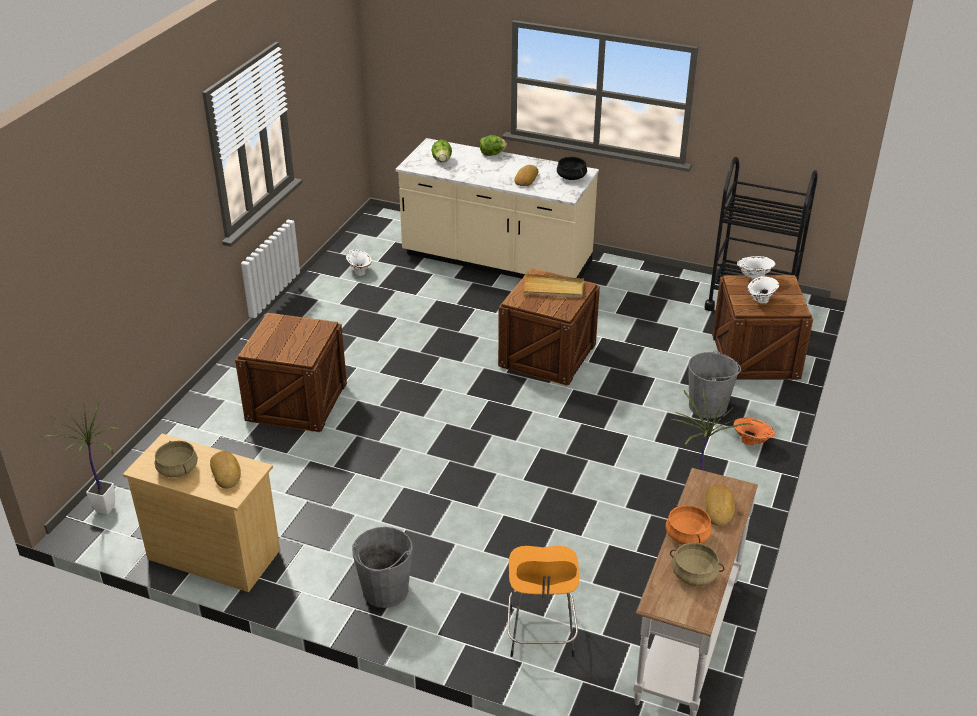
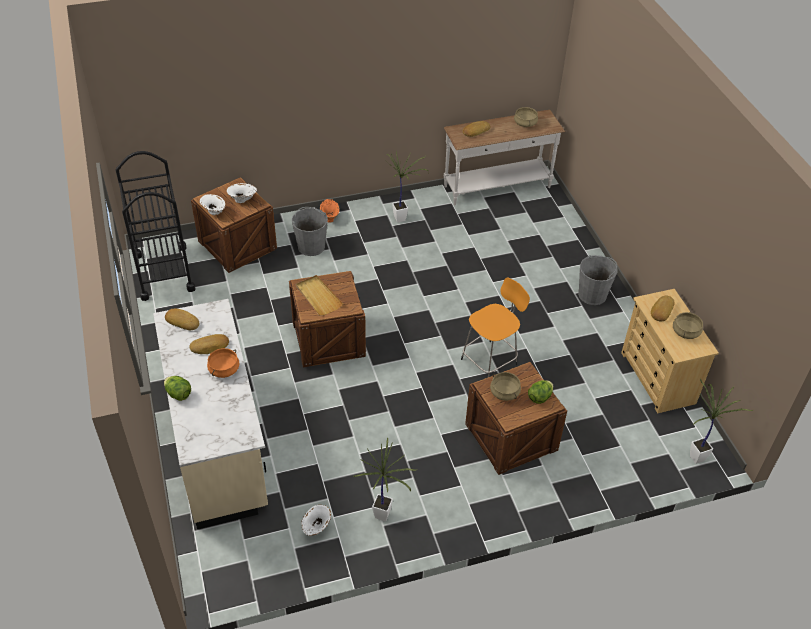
camera: 130 degrees left, 10 degrees up
lettuce [431,140,452,162] -> lettuce moved to [528,380,553,404]
orange stool [507,546,579,657] -> orange stool moved to [461,277,530,377]
black cooking pot [557,157,587,180] -> bread [165,309,200,330]
orange cooking pot [666,505,712,545] -> orange cooking pot moved to [207,348,240,378]
none -> potted plant [354,438,416,521]
none -> beige cooking pot [490,372,521,401]

